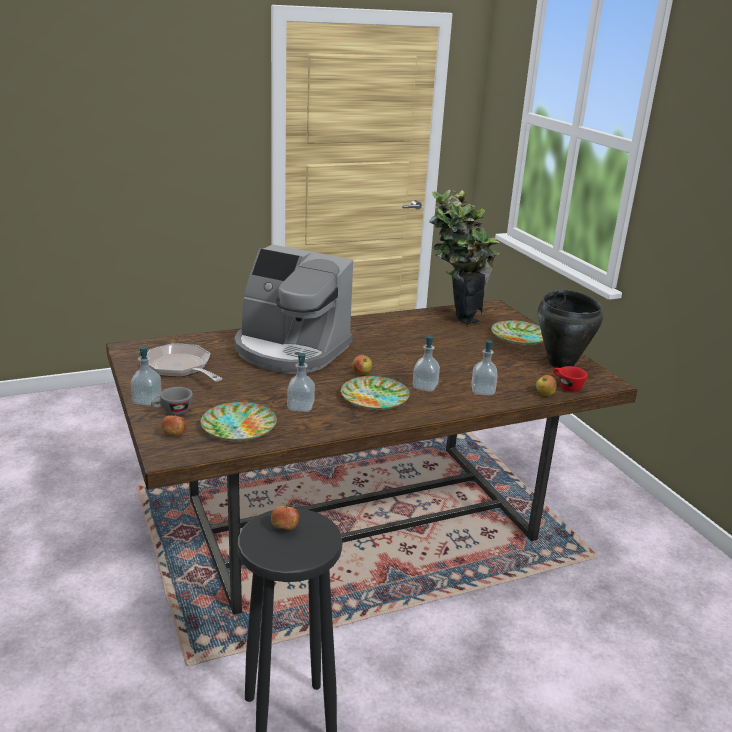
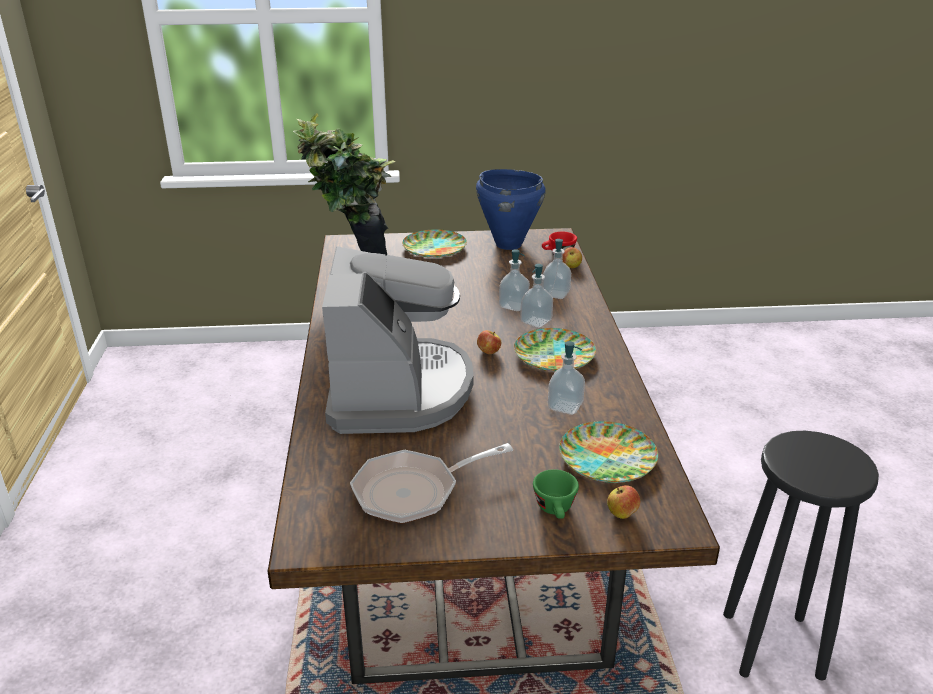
camera: 70 degrees left, 5 degrees up
soap dispenser [131,346,162,406] -> soap dispenser moved to [499,249,530,311]
grey cup [151,387,193,415] -> green cup [533,469,579,519]
coffee machine [235,244,353,374] -> coffee machine turned 45 degrees counterclockwise [322,246,474,434]
apple [271,504,299,530] -> none
black cooking pot [538,290,603,368] -> blue cooking pot [476,169,546,250]

